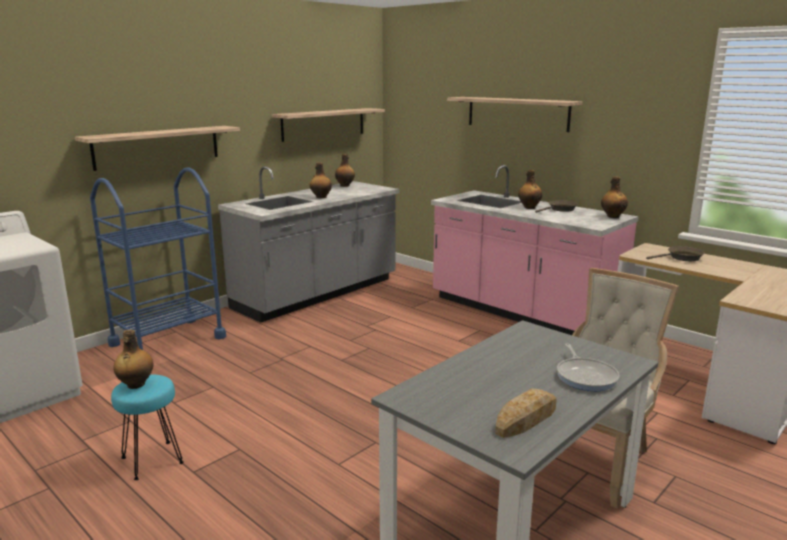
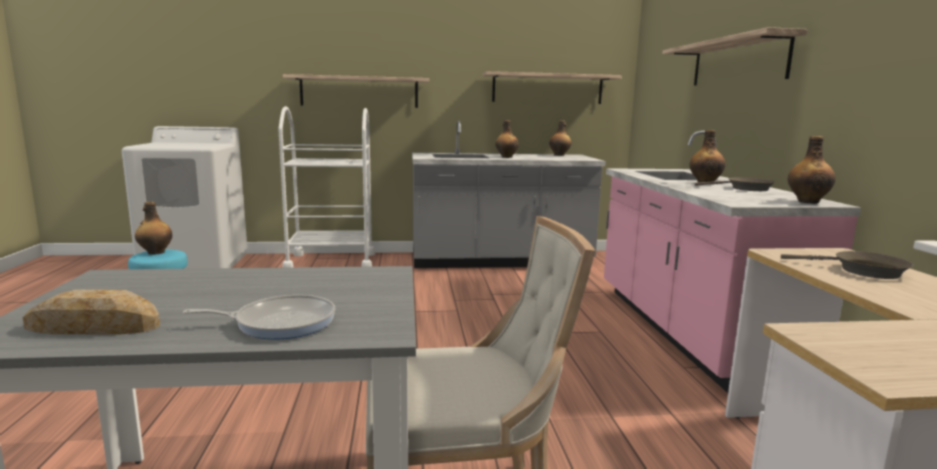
camera: 40 degrees right, 5 degrees down
blue cart [90,167,226,350] -> white cart [278,106,375,268]
frying pan [557,343,620,391] -> frying pan turned 135 degrees counterclockwise [183,295,335,339]

